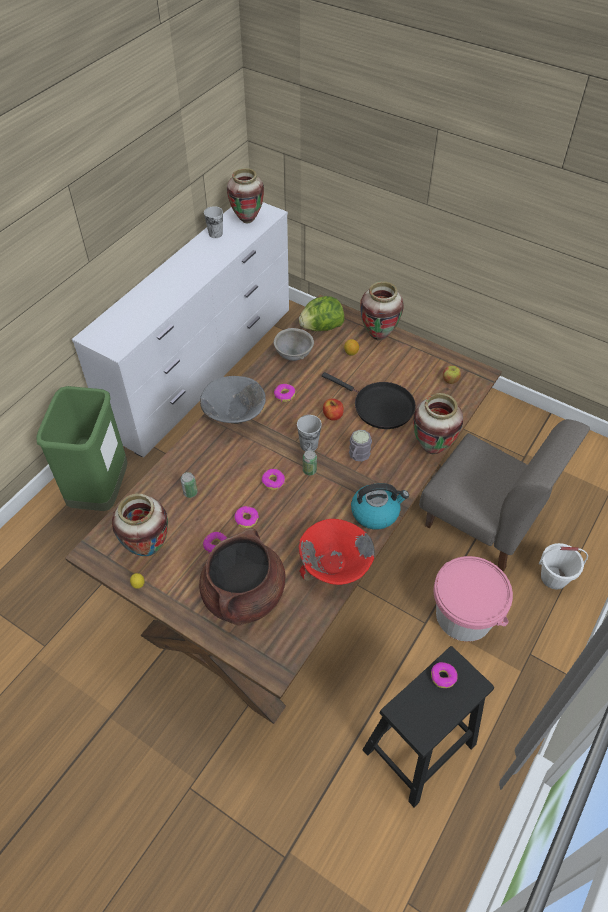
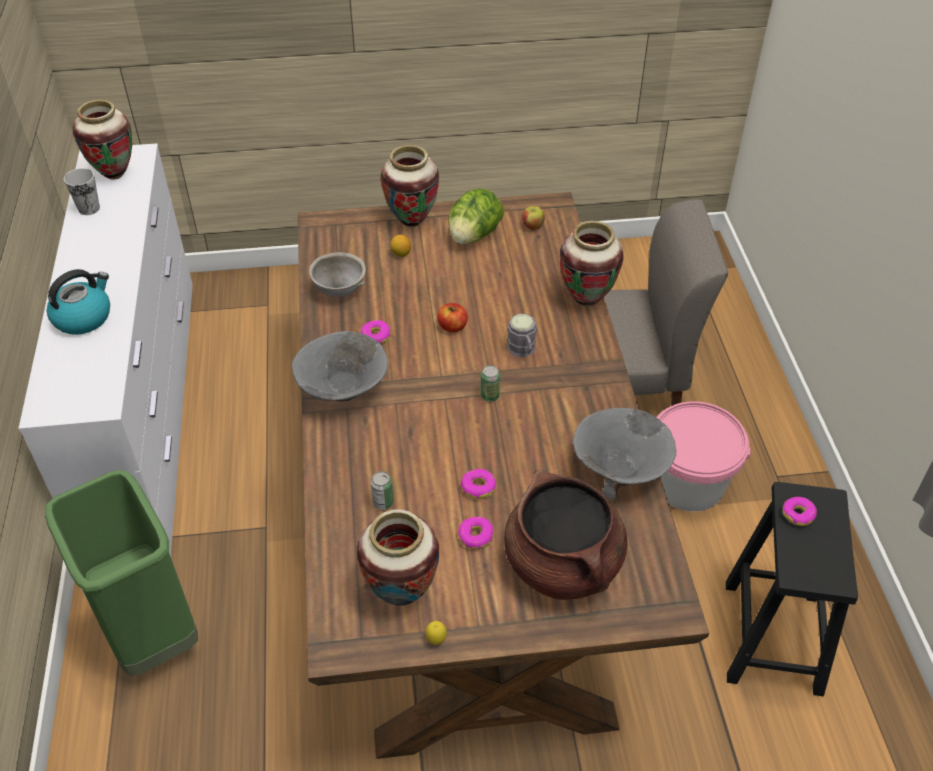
camera: 40 degrees left, 5 degrees down
donut [262,469,285,490] -> none
cup [297,415,322,452] -> none
lettuce [299,296,344,331] -> lettuce moved to [448,189,504,244]
red bowl [299,519,375,585] -> grey bowl [573,408,676,501]
black frying pan [322,372,416,429] -> none
kettle [351,483,409,530] -> kettle moved to [46,269,110,335]
white bucket [539,543,588,589] -> none

